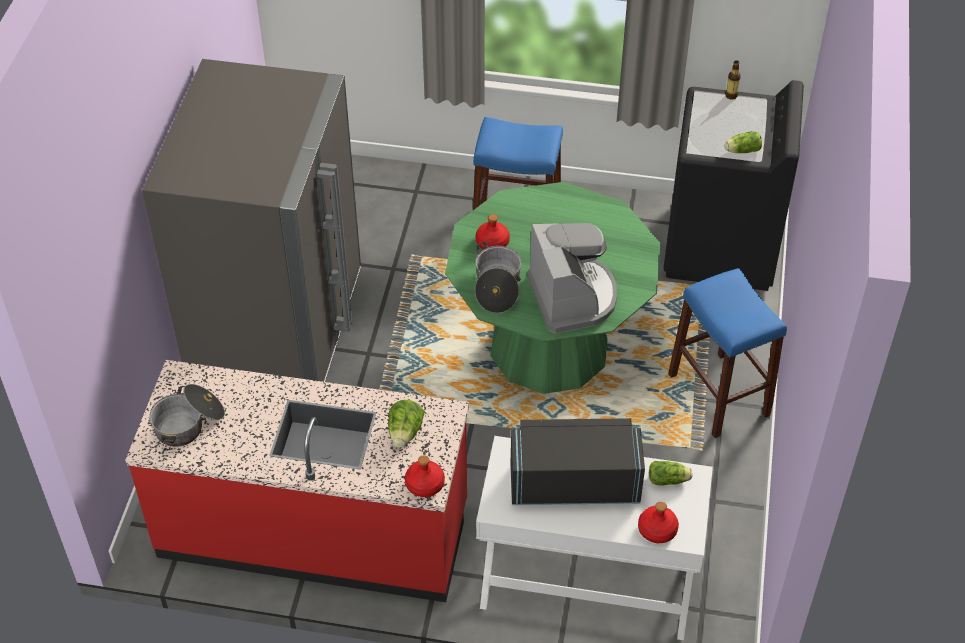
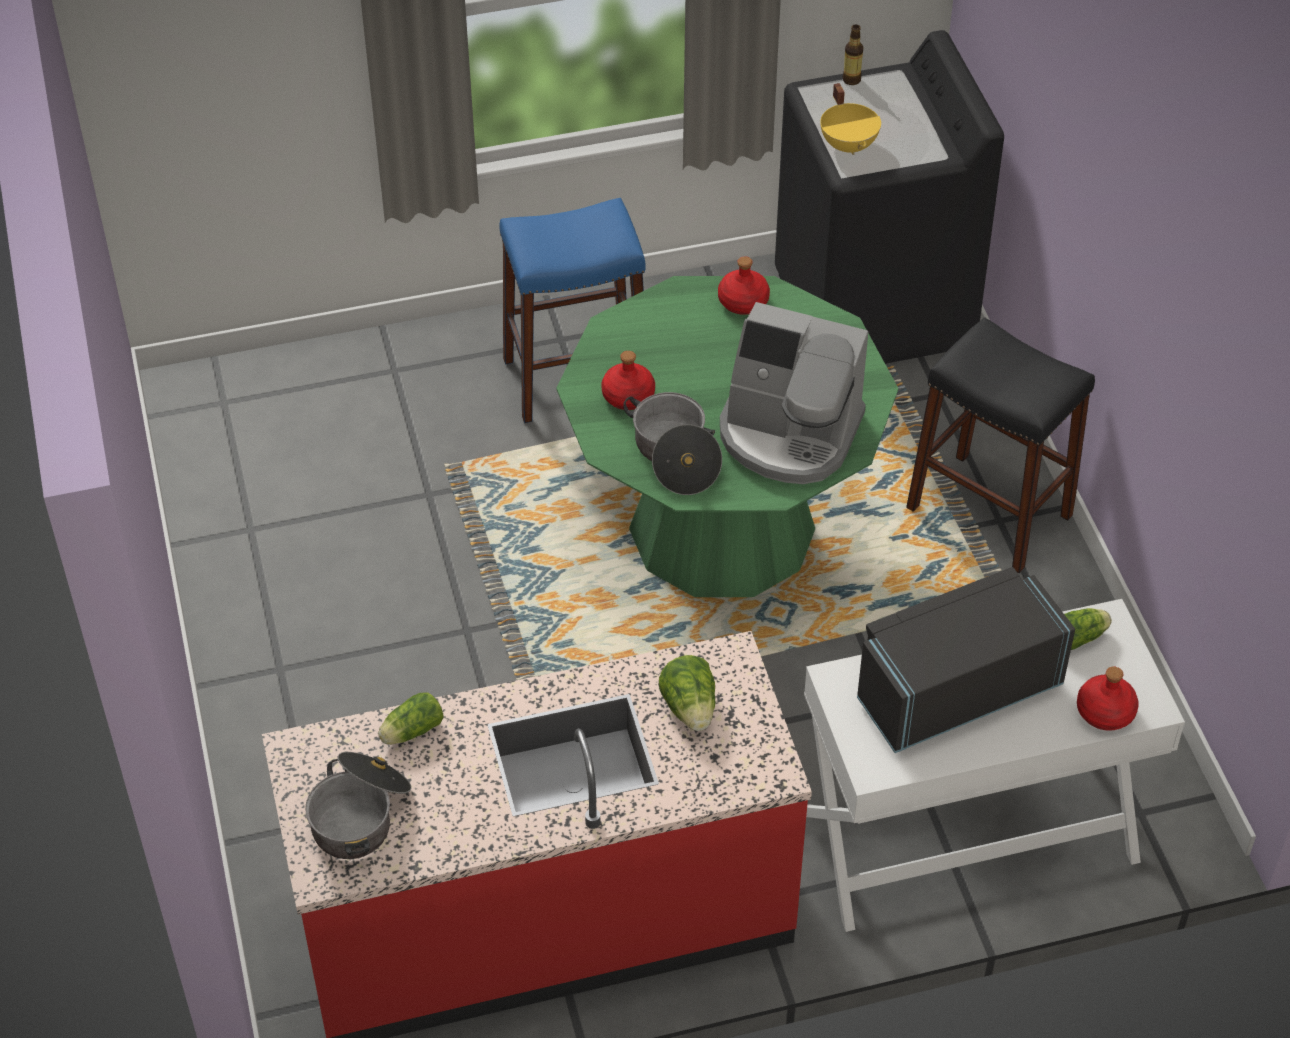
camera: 25 degrees left, 0 degrees up
grey fridge [142,59,361,382] -> none
red bottle [405,455,445,497] -> red bottle moved to [718,257,770,315]
coffee machine [527,223,617,334] -> coffee machine turned 150 degrees clockwise [720,302,868,484]
blue stool [668,268,787,438] -> black stool [906,317,1095,573]
lettuce [724,131,762,153] -> lettuce moved to [378,692,444,745]
none -> yellow cooking pot [820,83,881,155]

